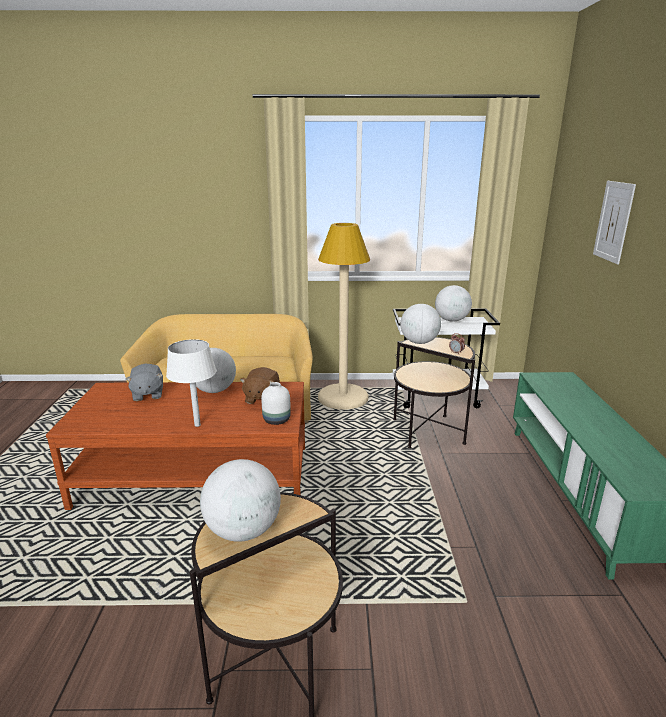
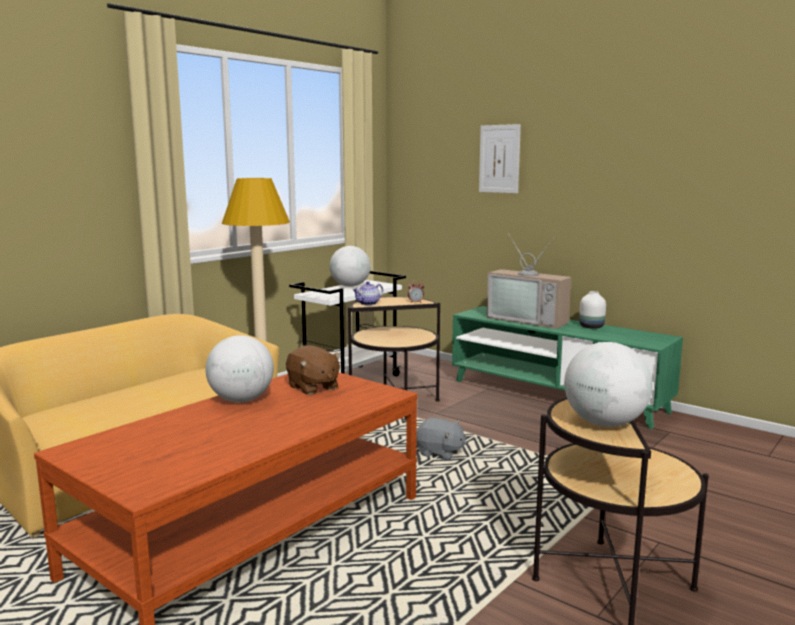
camera: 50 degrees left, 10 degrees down
grey plush toy [125,364,163,401] -> grey plush toy moved to [416,418,467,460]
white table lamp [166,339,216,427] -> none
white vase [261,382,291,425] -> white vase moved to [579,291,606,329]
globe [400,304,441,344] -> teapot [353,281,383,305]
none -> television [487,233,571,329]

